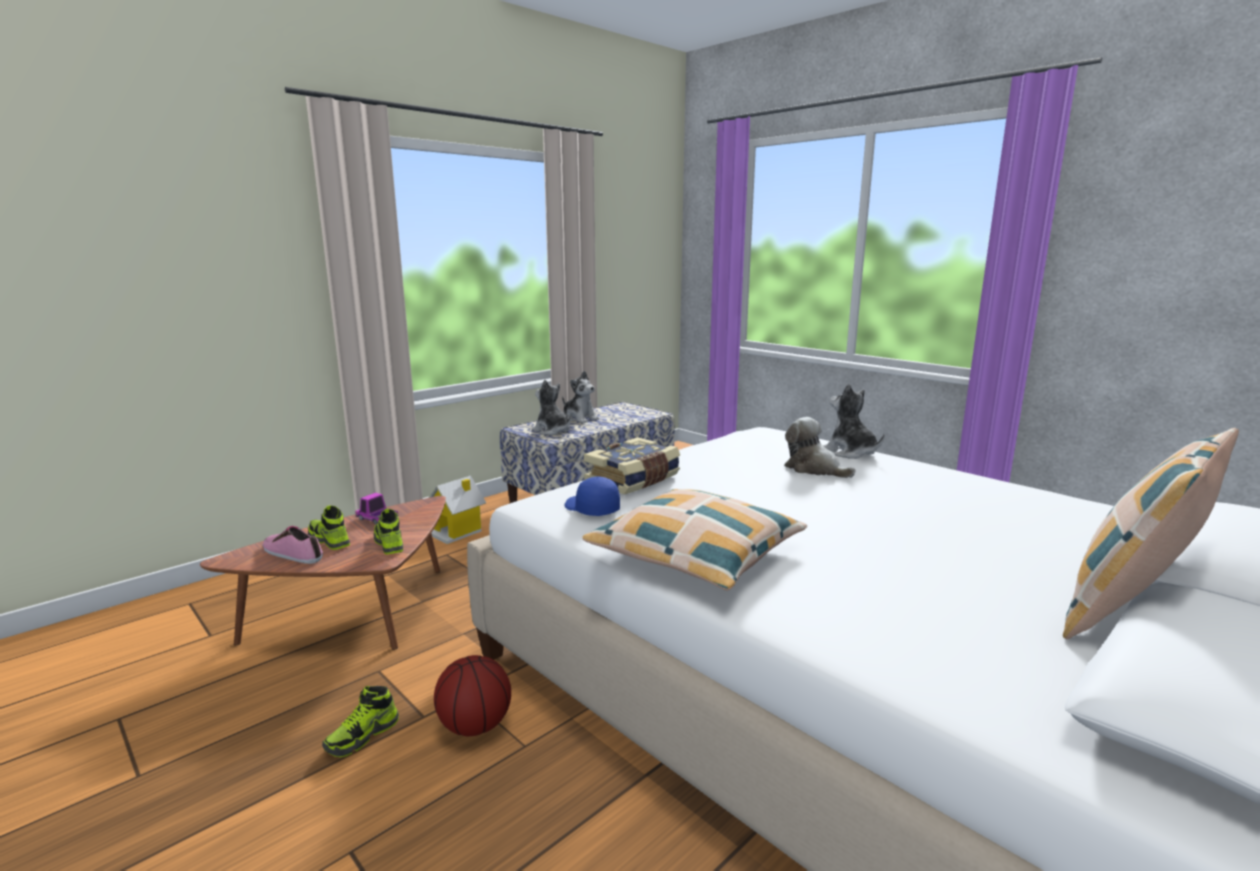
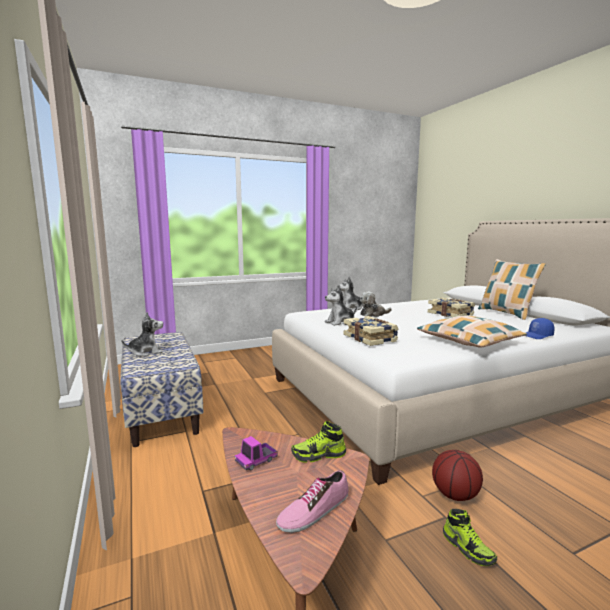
camera: 70 degrees left, 5 degrees down
shoe [308,506,350,550] -> none
toy house [429,476,486,544] -> none
plush toy [532,380,571,435] -> plush toy moved to [325,285,357,326]
blue cap [565,476,620,516] -> blue cap moved to [526,318,554,339]
none -> book [428,298,475,317]

